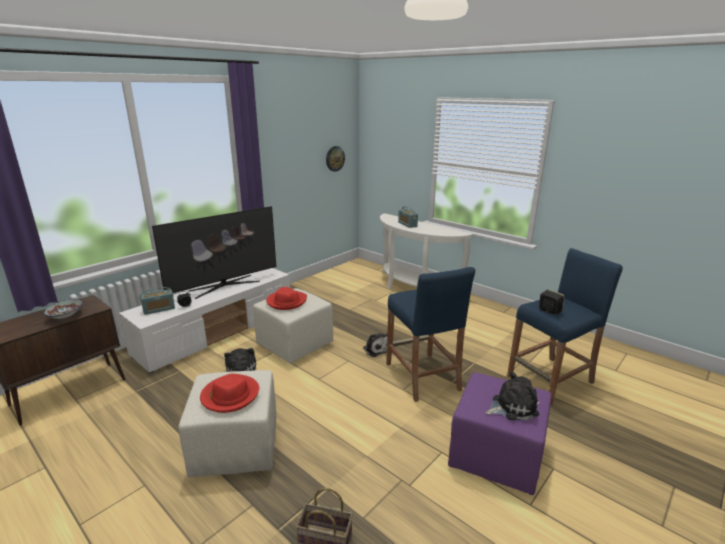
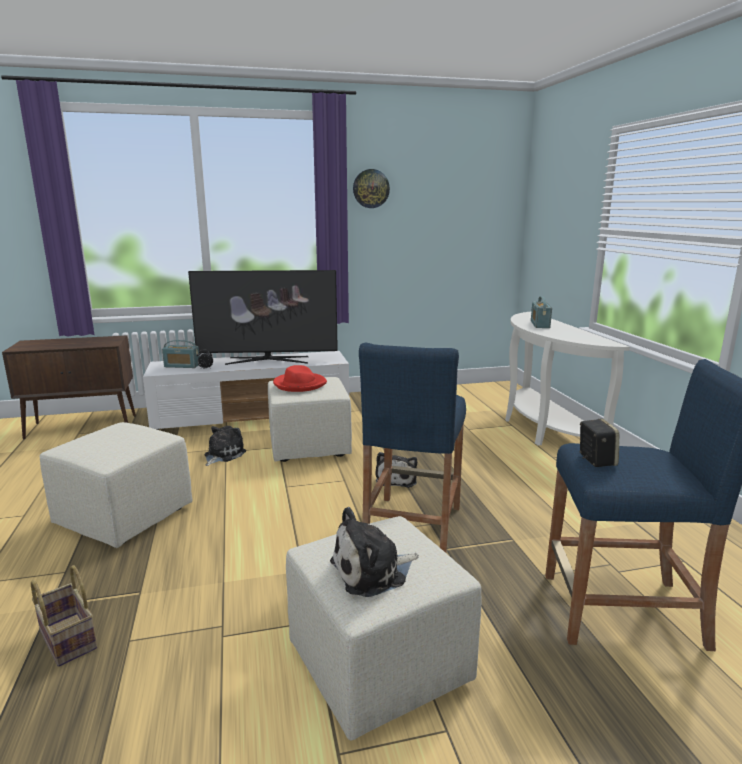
camera: 35 degrees right, 5 degrees down
bowl [44,299,83,319] -> none
red hat [200,373,259,413] -> none
wall clock [326,146,345,172] -> wall clock moved to [353,169,390,208]
purple ottoman [448,372,552,495] -> beige ottoman [286,516,481,740]
plush toy [486,371,539,420] -> plush toy turned 135 degrees clockwise [330,507,419,597]

